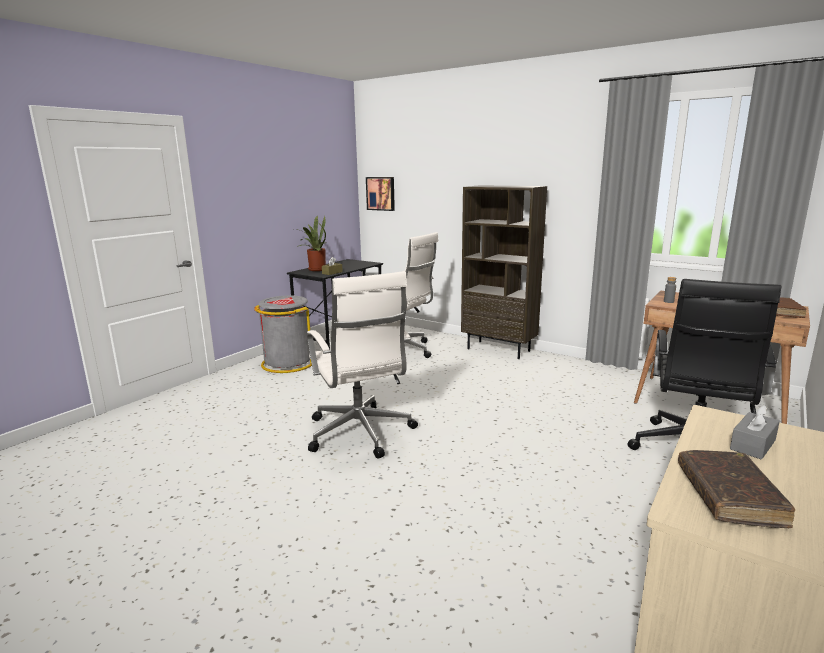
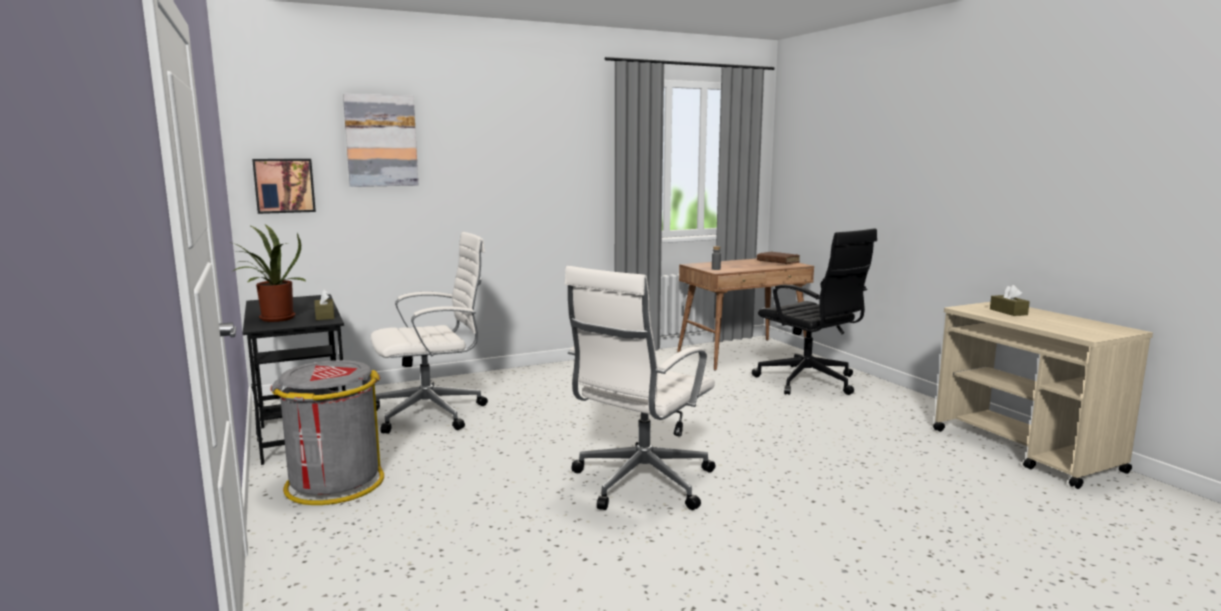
camera: 60 degrees left, 5 degrees down
white office chair [307,271,418,459] -> white office chair turned 120 degrees clockwise [565,266,715,510]
brown bookcase [461,185,547,359] -> none
brown book [678,450,795,528] -> none
grey tissue box [730,405,780,459] -> brown tissue box [990,285,1030,316]
none -> picture [343,94,418,187]

